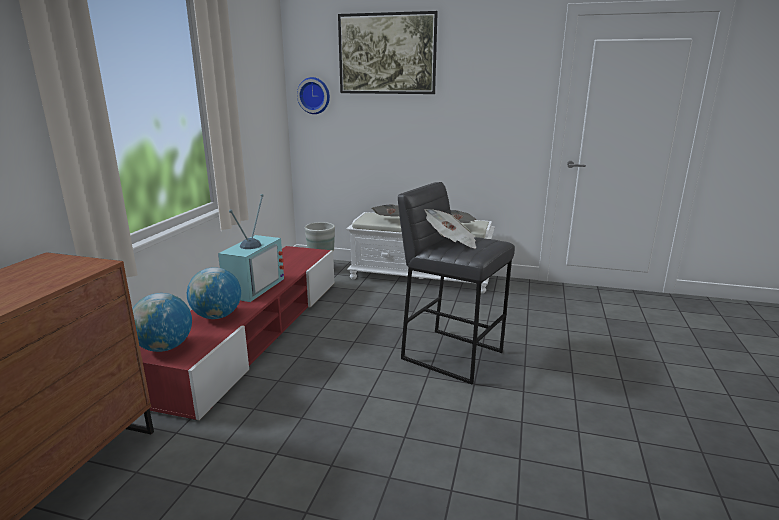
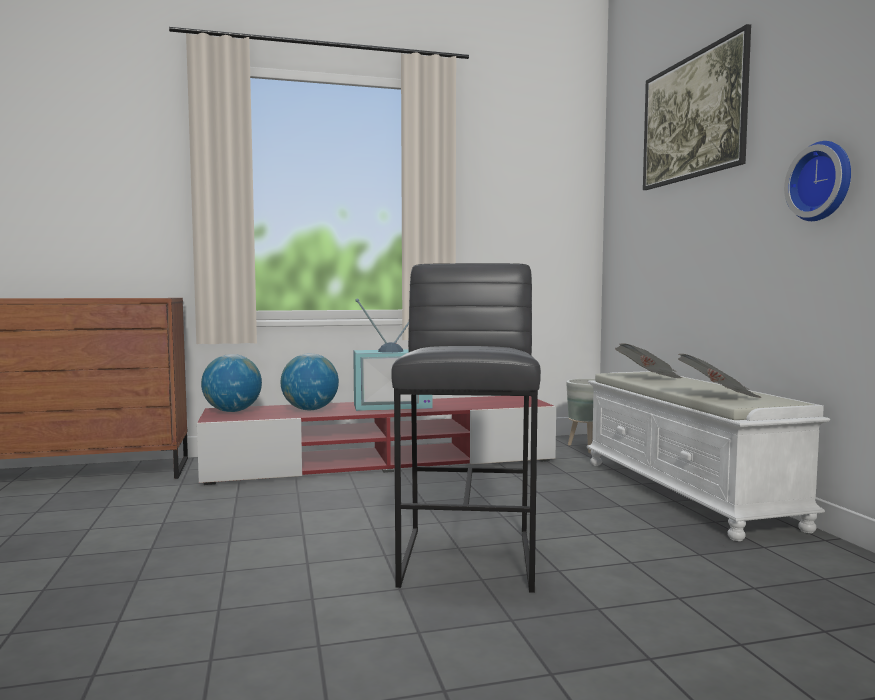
camera: 60 degrees right, 15 degrees down
wall clock [297,77,330,114] -> wall clock moved to [784,141,851,221]
newspaper [424,209,476,249] -> none

